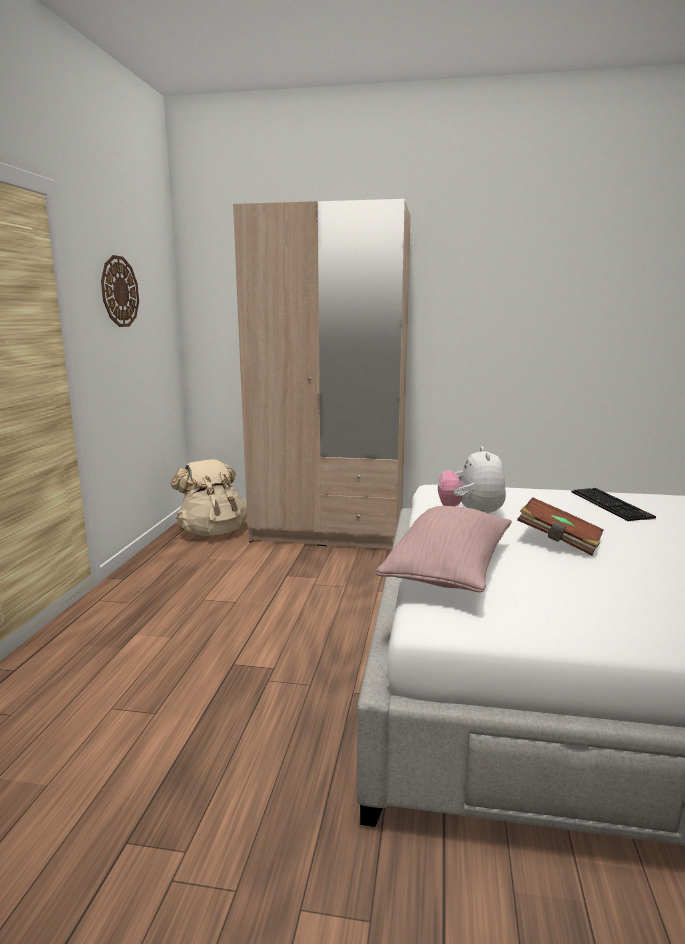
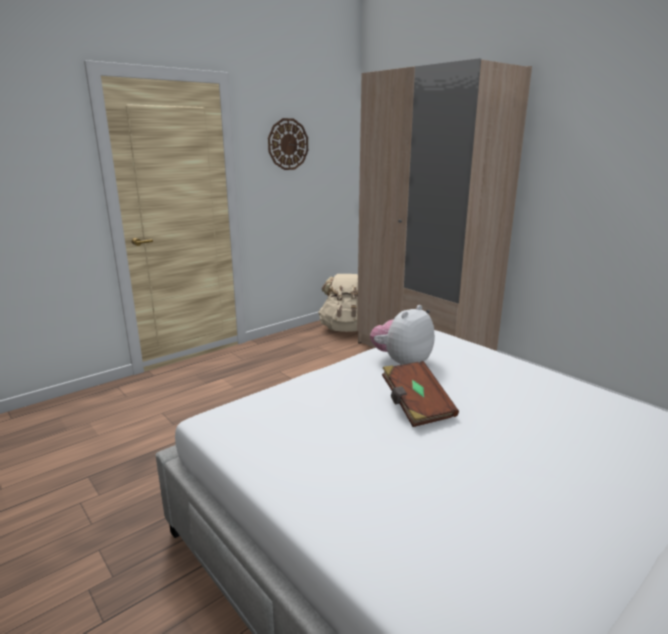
camera: 40 degrees right, 5 degrees up
pink pillow [376,506,512,592] -> none
keyboard [571,488,656,521] -> none

